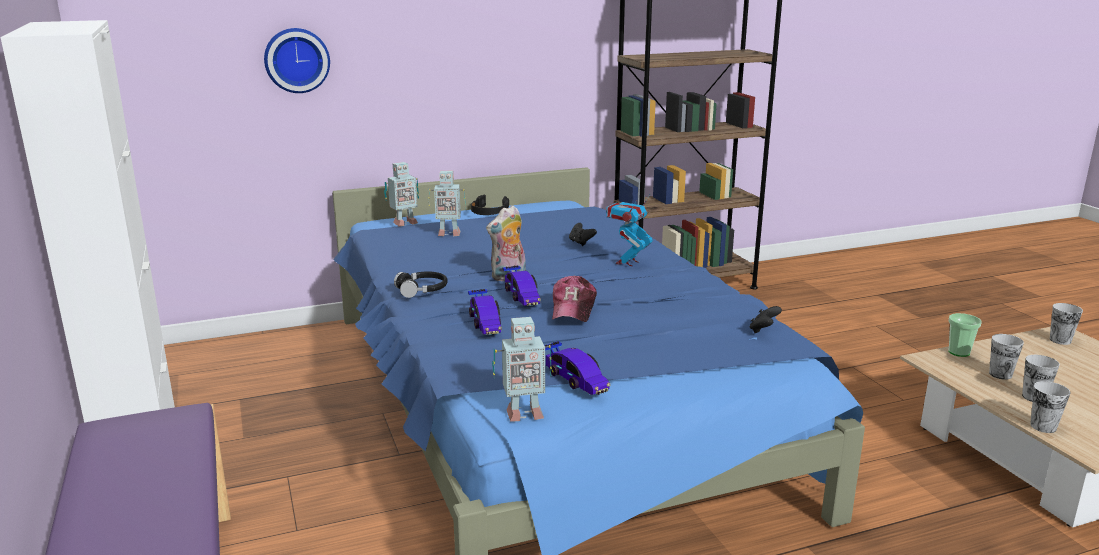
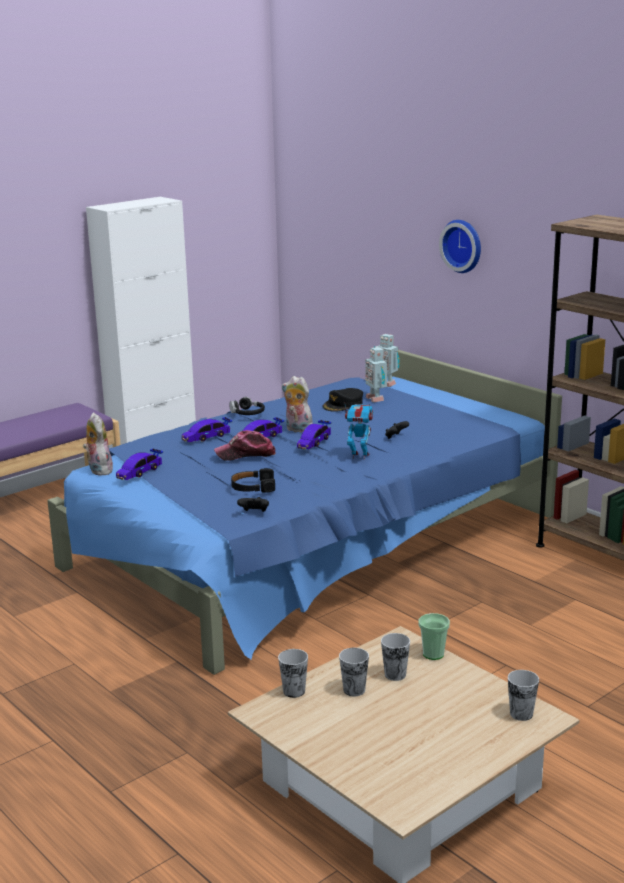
camera: 70 degrees right, 0 degrees up
wall clock [264,28,330,93] -> wall clock moved to [439,220,481,273]
black headphones [471,195,509,215] -> black headphones moved to [231,468,275,493]
toy robot [492,317,552,422] -> plush toy [83,412,113,476]
none -> toy car [297,420,332,450]
none -> black cap [322,388,363,412]

